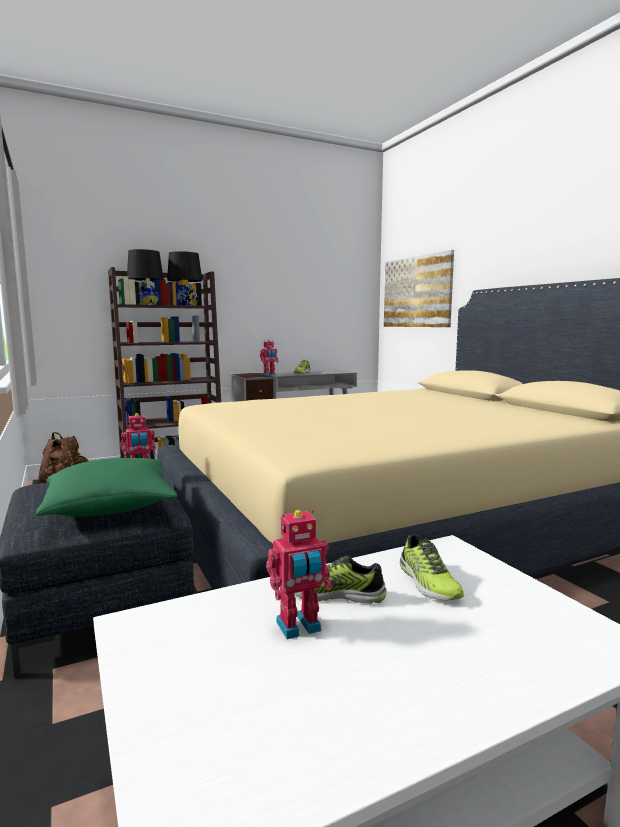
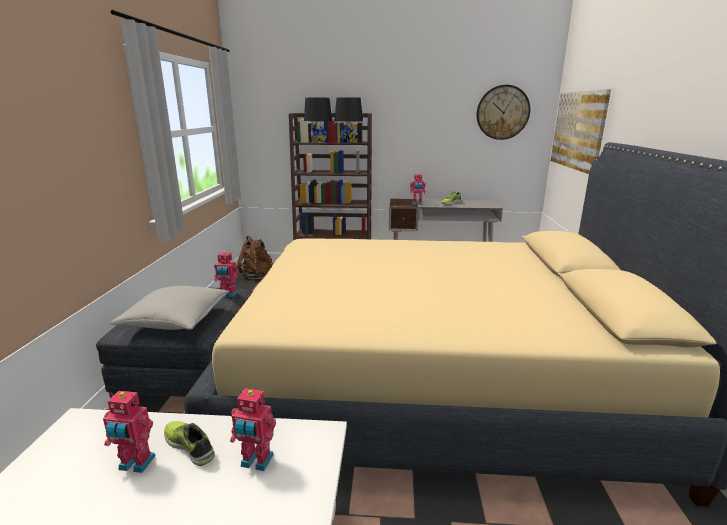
camera: 30 degrees right, 10 degrees up
green pillow [36,458,177,517] -> grey pillow [110,286,229,330]
shoe [400,534,464,600] -> toy robot [230,388,276,471]
none -> wall clock [477,85,530,140]

